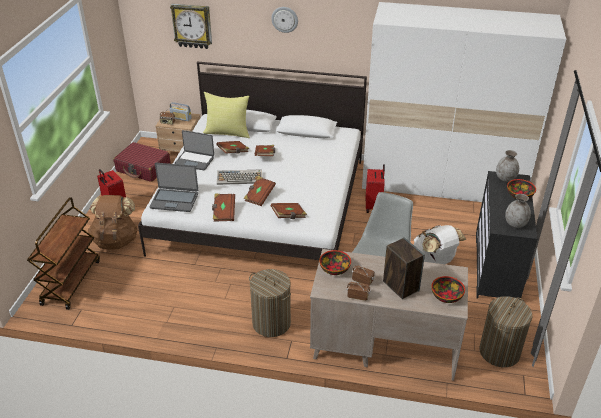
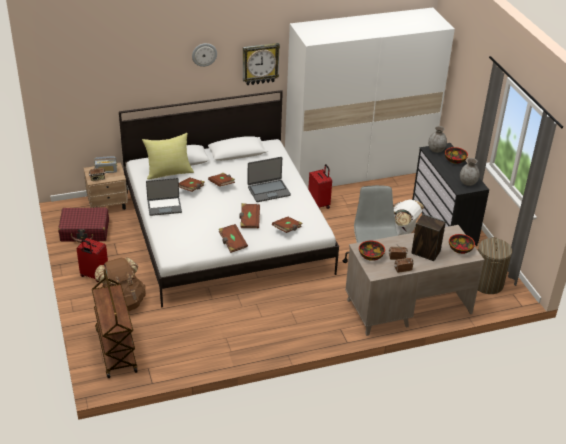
camera: 30 degrees left, 0 degrees up
laptop [149,163,198,212] -> laptop moved to [247,157,291,202]
wall clock [170,4,212,49] -> wall clock moved to [243,43,280,85]
keyboard [217,169,262,185] -> none
laundry basket [249,269,291,337] -> none

